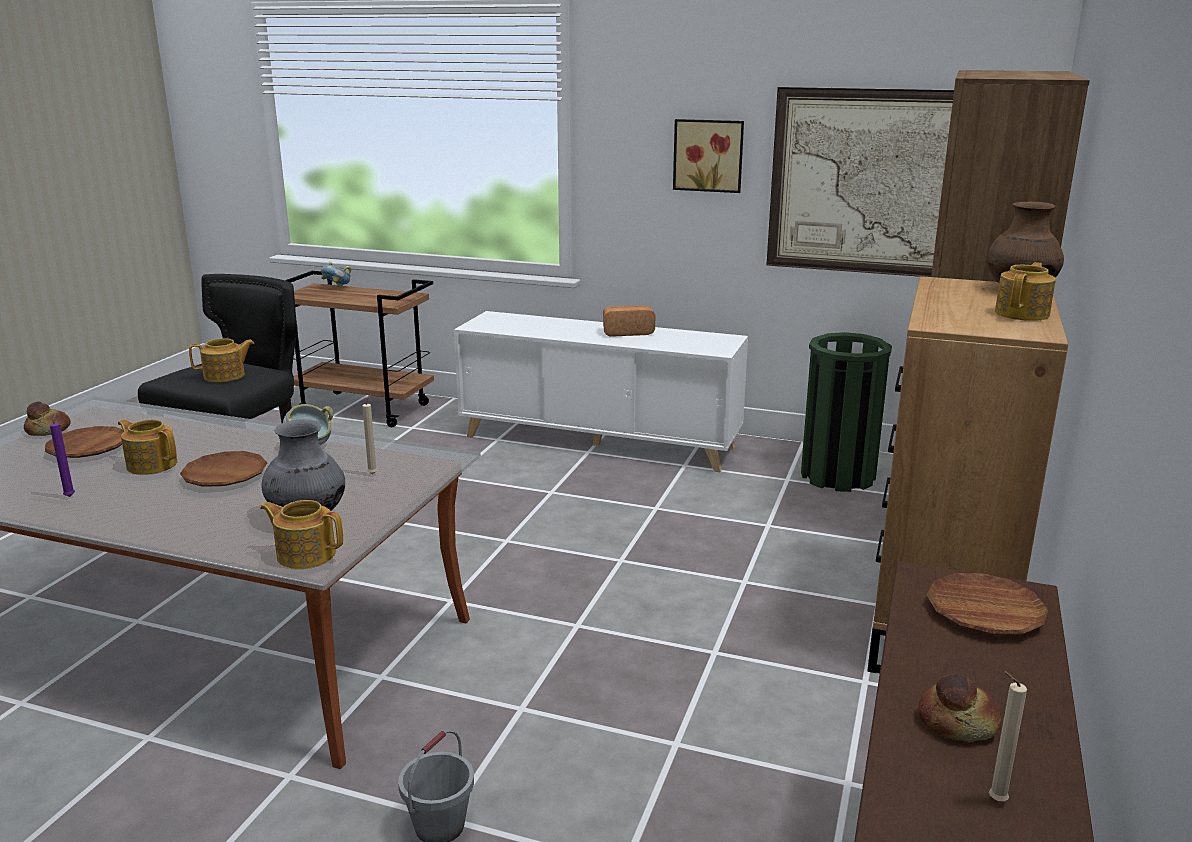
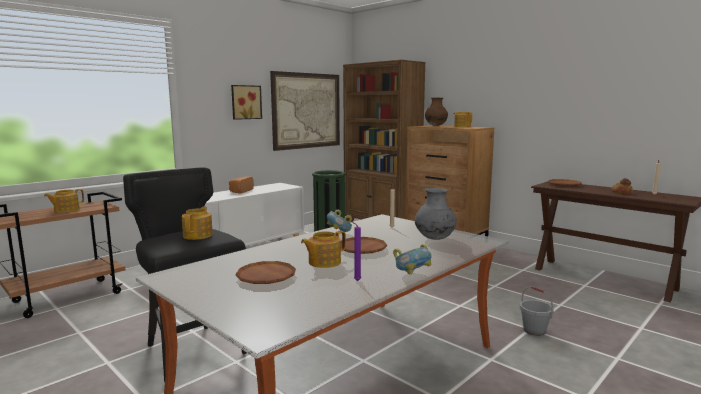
camera: 65 degrees left, 10 degrees down
bread [24,402,71,436] -> none
teapot [260,500,343,569] -> teapot moved to [44,189,84,213]
bowl [321,262,351,287] -> bowl moved to [393,244,432,274]

